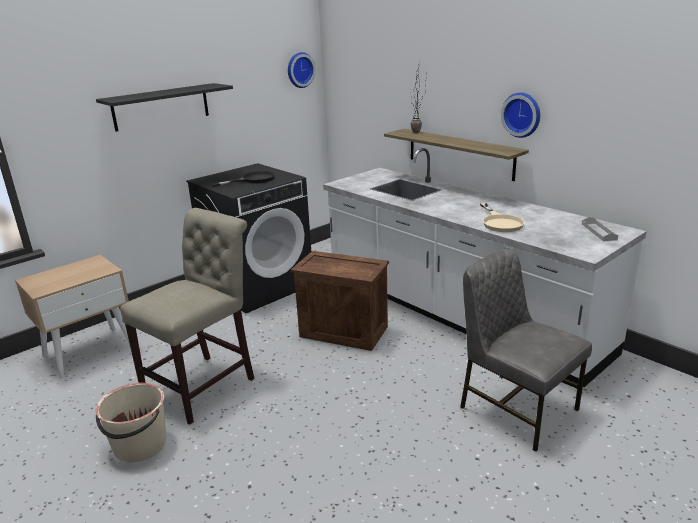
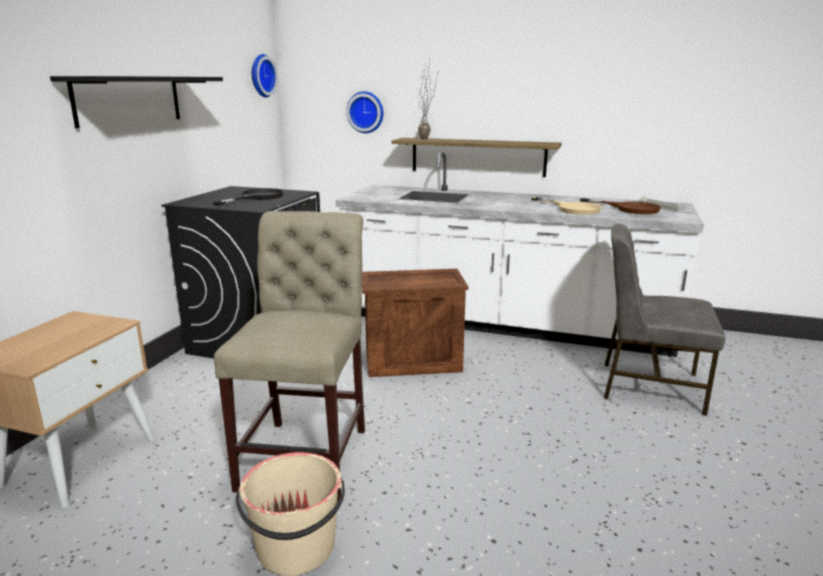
camera: 30 degrees left, 5 degrees down
wall clock [501,92,540,138] -> wall clock moved to [346,91,384,133]
none -> brown frying pan [580,198,661,214]

